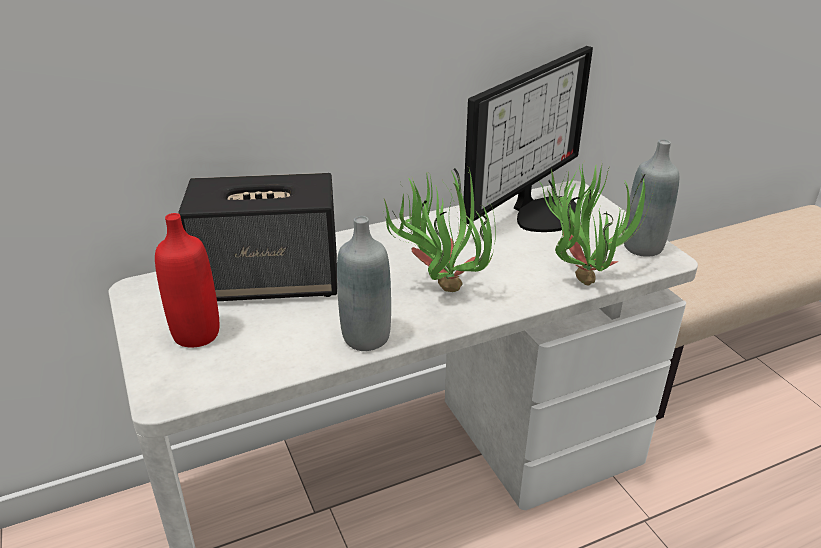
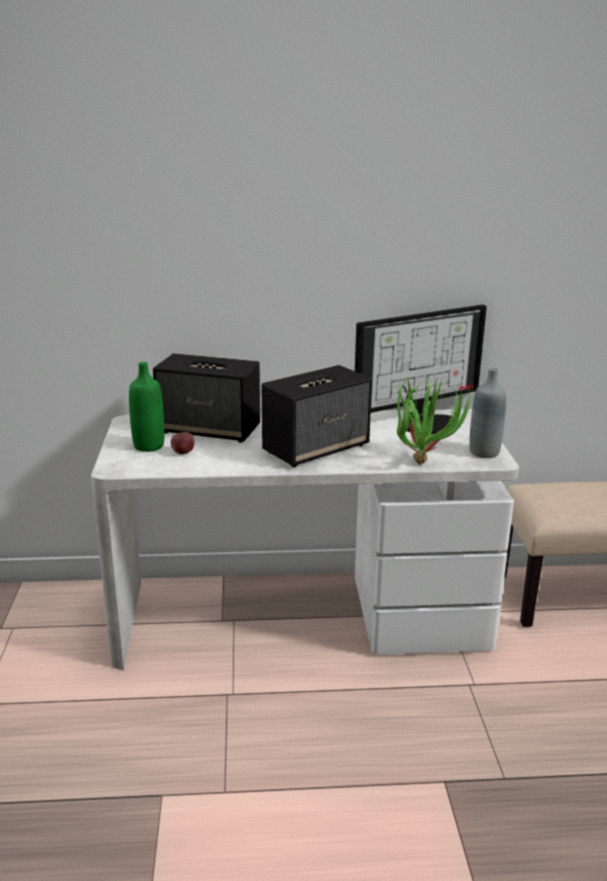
camera: 20 degrees right, 10 degrees down
red bottle [155,213,219,347] -> green bottle [129,362,164,452]
grey bottle [337,216,391,351] -> none
potted plant [383,168,496,292] -> speaker [261,365,372,467]
none -> apple [171,432,195,454]

